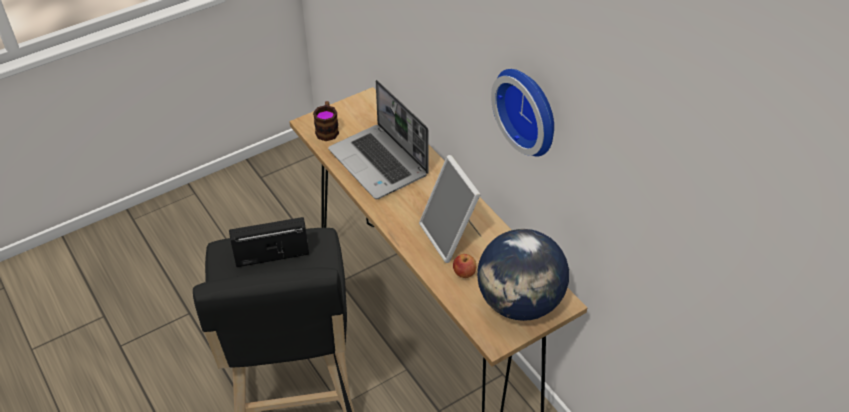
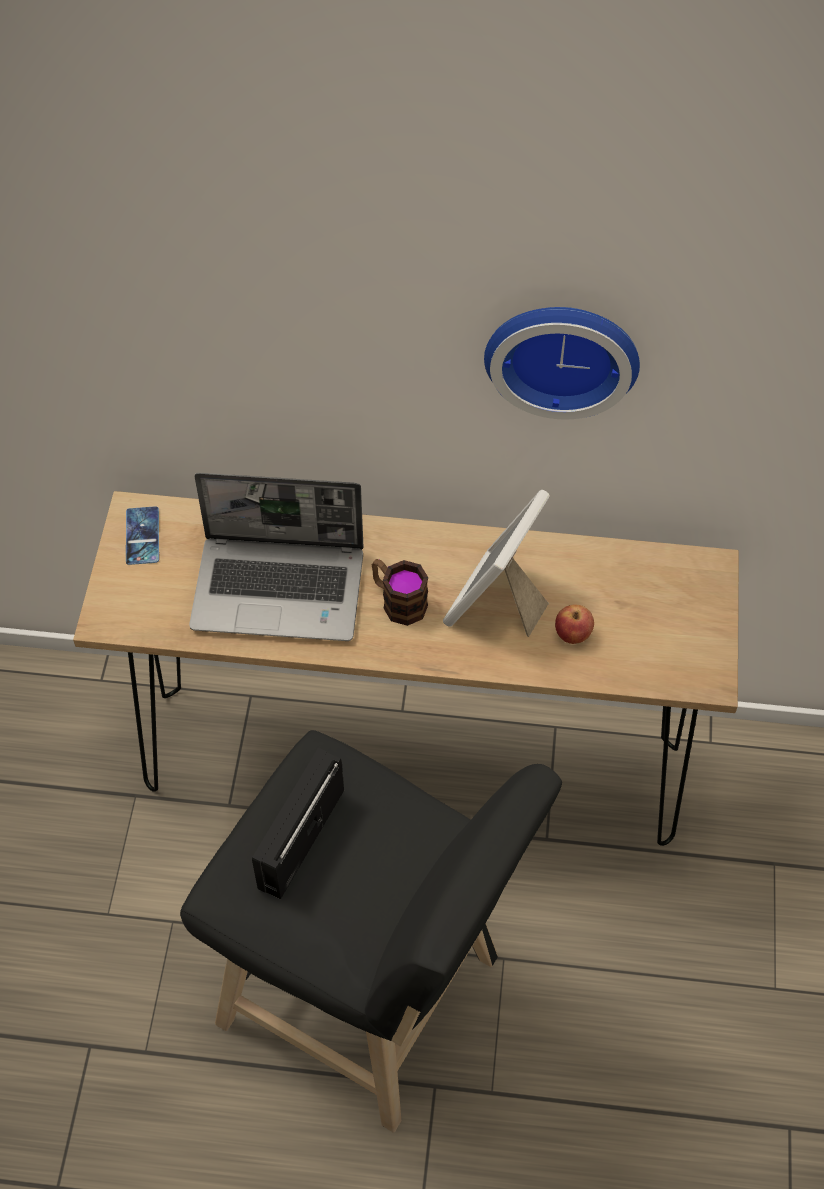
camera: 50 degrees left, 10 degrees up
mug [313,101,339,141] -> mug moved to [372,559,428,626]
picture frame [419,155,481,263] -> picture frame turned 105 degrees clockwise [443,490,550,637]
globe [477,229,569,321] -> none
none -> phone [126,506,159,565]

